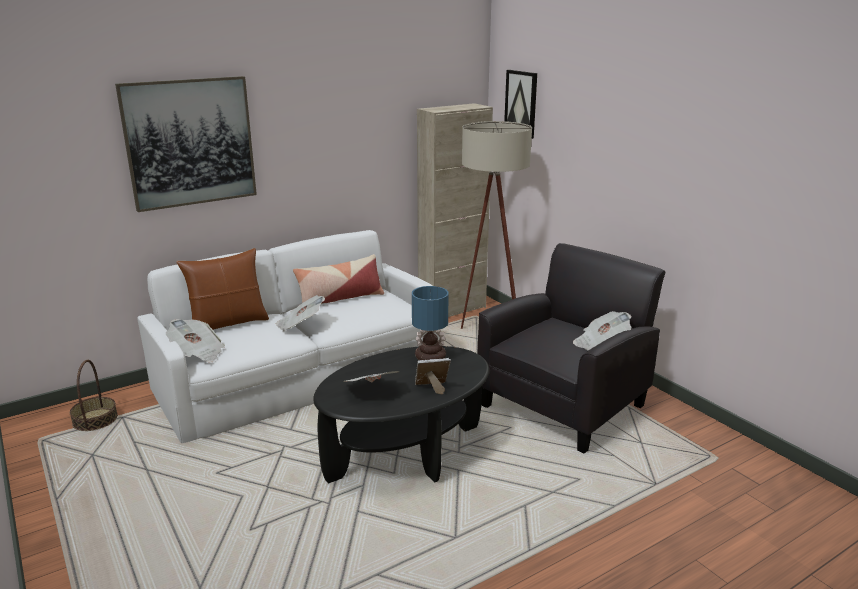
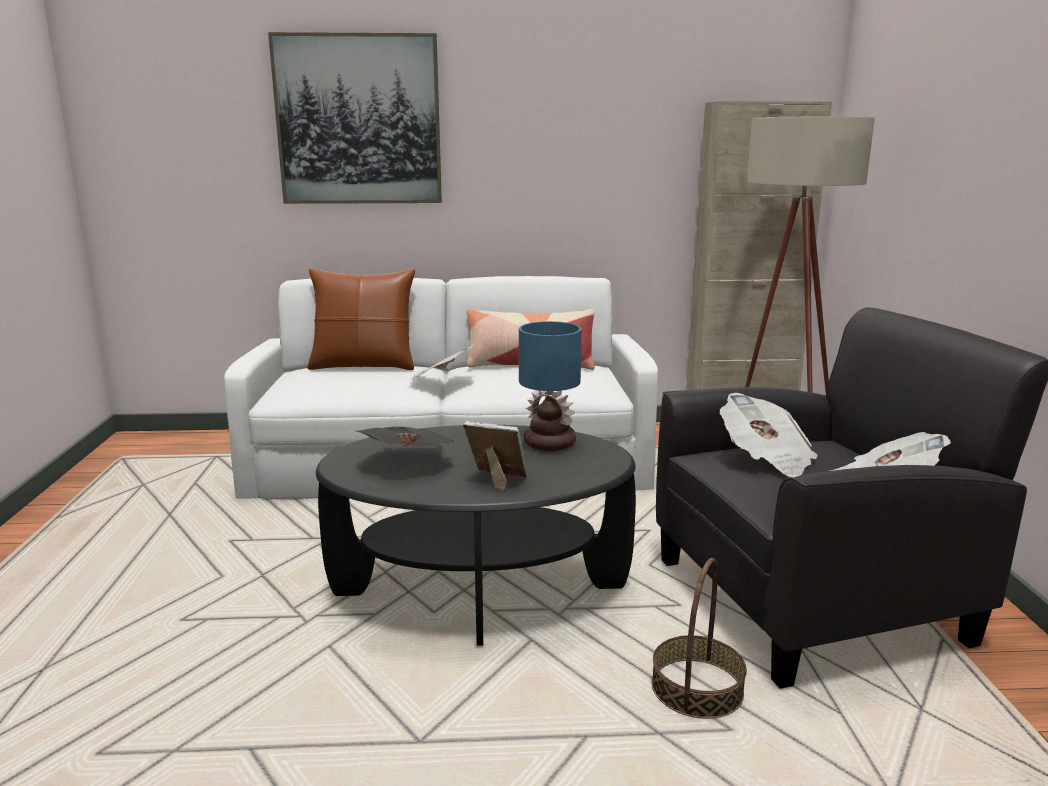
camera: 30 degrees right, 5 degrees down
basket [70,360,118,431] -> basket moved to [652,558,747,719]
newspaper [166,319,225,362] -> newspaper moved to [720,393,818,477]
picture [504,70,537,139] -> none

